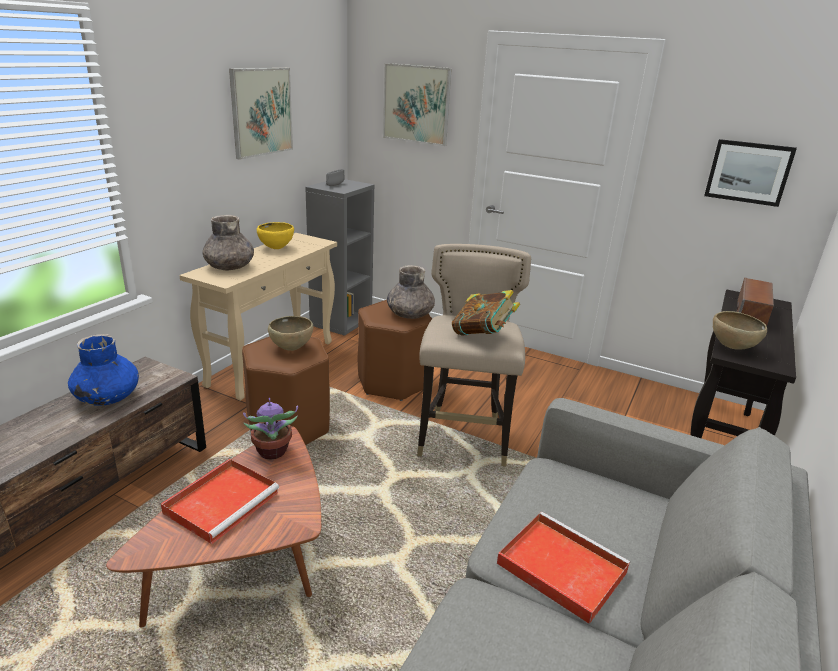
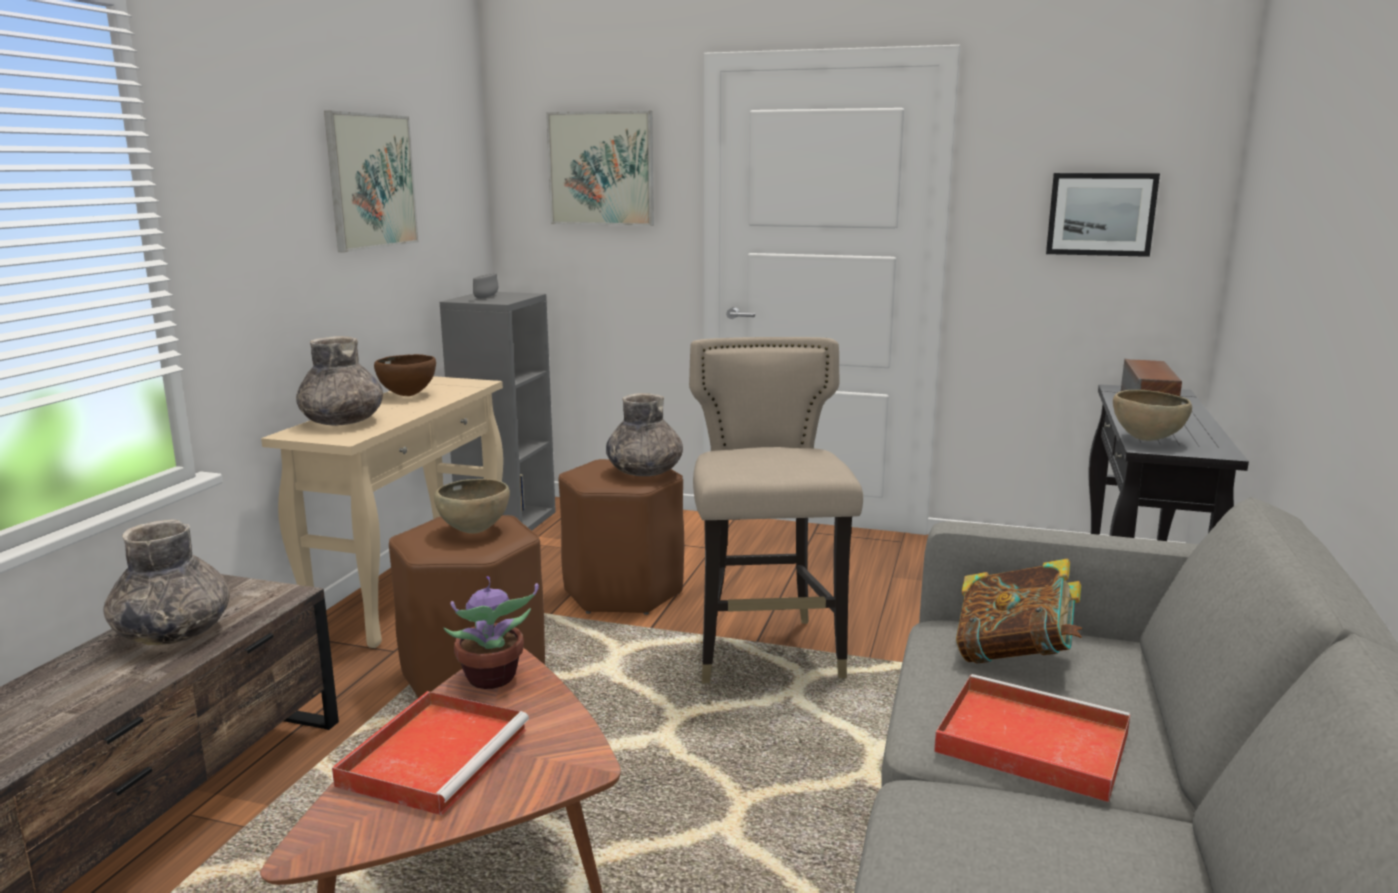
camera: 10 degrees left, 10 degrees down
blue vase [68,334,139,405] -> grey vase [103,519,230,645]
yellow bowl [257,222,294,249] -> brown bowl [374,354,436,396]
book [452,290,520,336] -> book moved to [956,559,1083,664]

